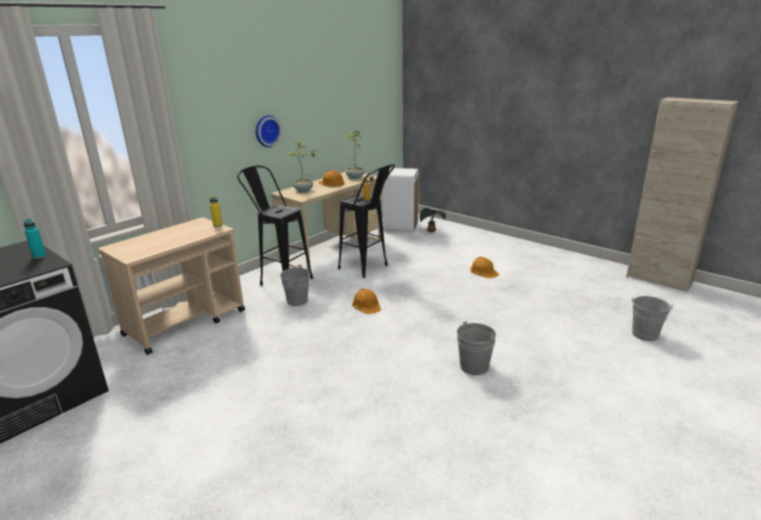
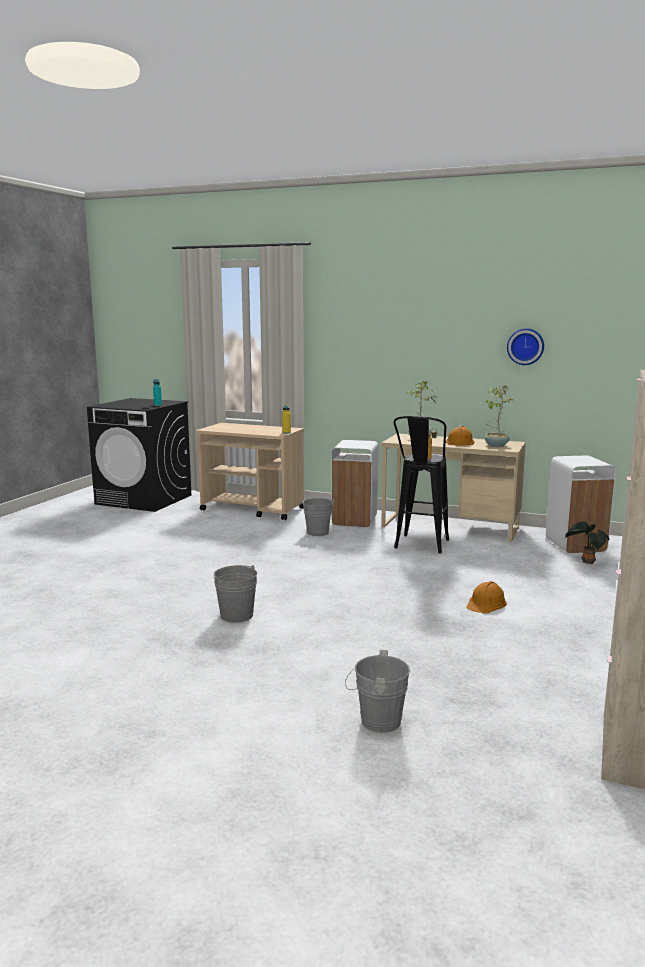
camera: 70 degrees right, 10 degrees down
black stool [237,166,313,286] -> white trash can [331,440,378,528]
wall clock [256,115,282,147] -> wall clock moved to [507,328,544,365]
orange hard hat [352,288,381,314] -> none

